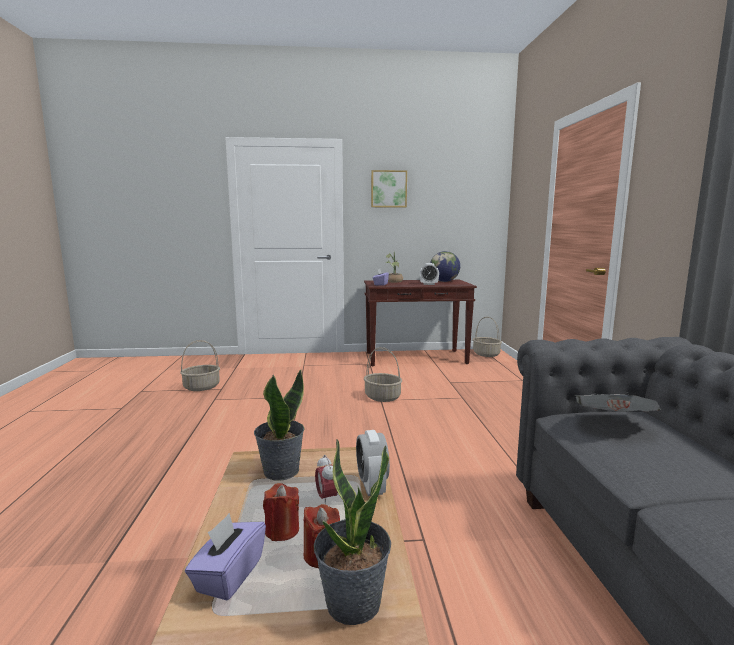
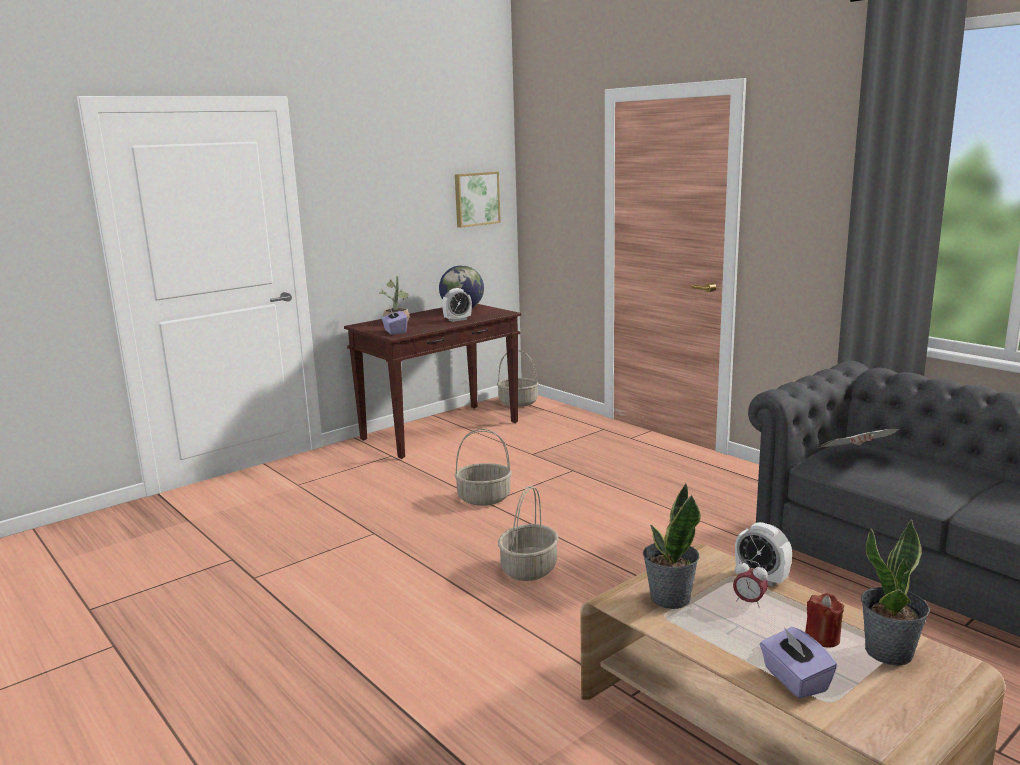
camera: 35 degrees left, 5 degrees up
basket [180,340,220,391] -> basket moved to [498,486,559,581]
red candle [263,483,299,541] -> none
picture [371,170,407,207] -> picture moved to [455,172,501,227]

